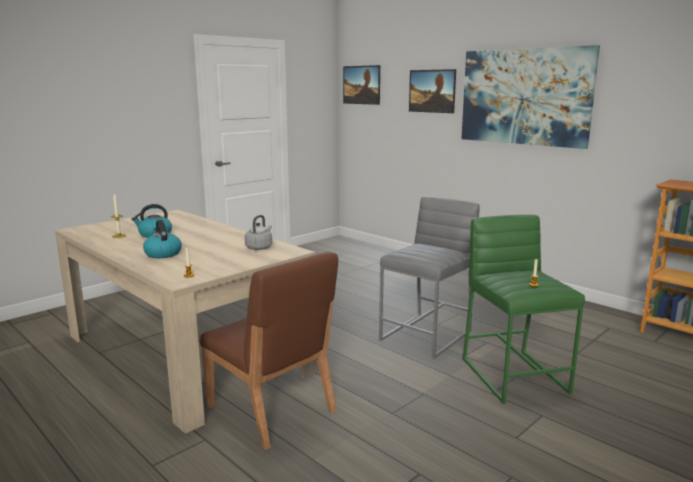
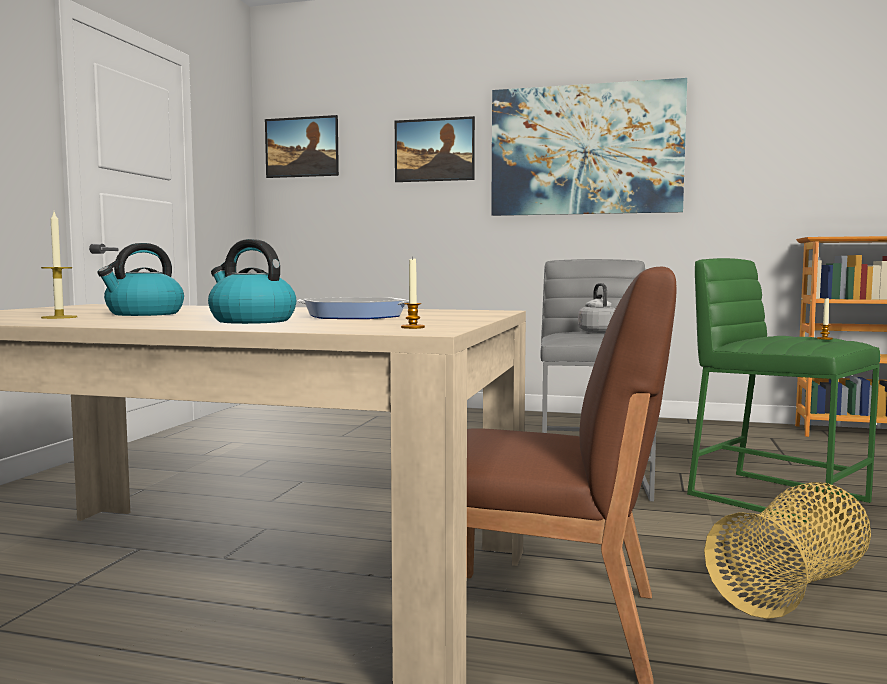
camera: 30 degrees left, 10 degrees down
grey kettle [245,215,272,250] -> grey kettle moved to [578,283,616,333]
none -> frying pan [297,297,409,319]
none -> basket [704,482,871,619]

